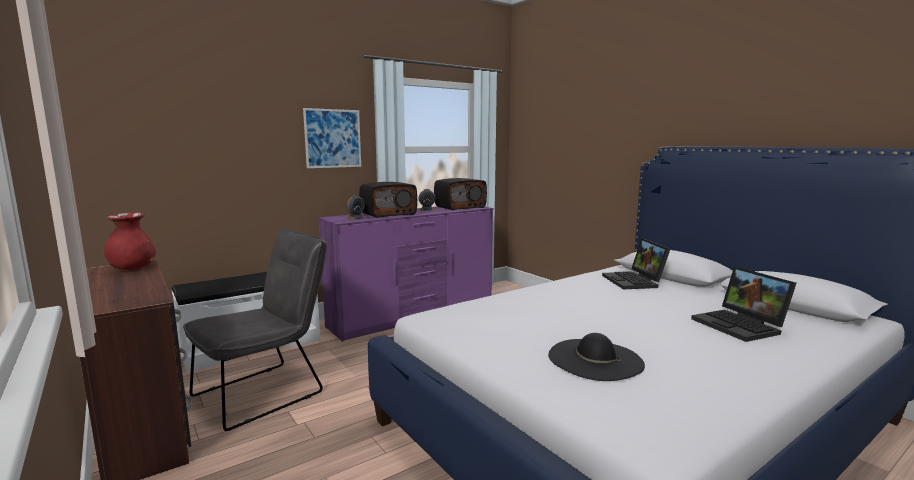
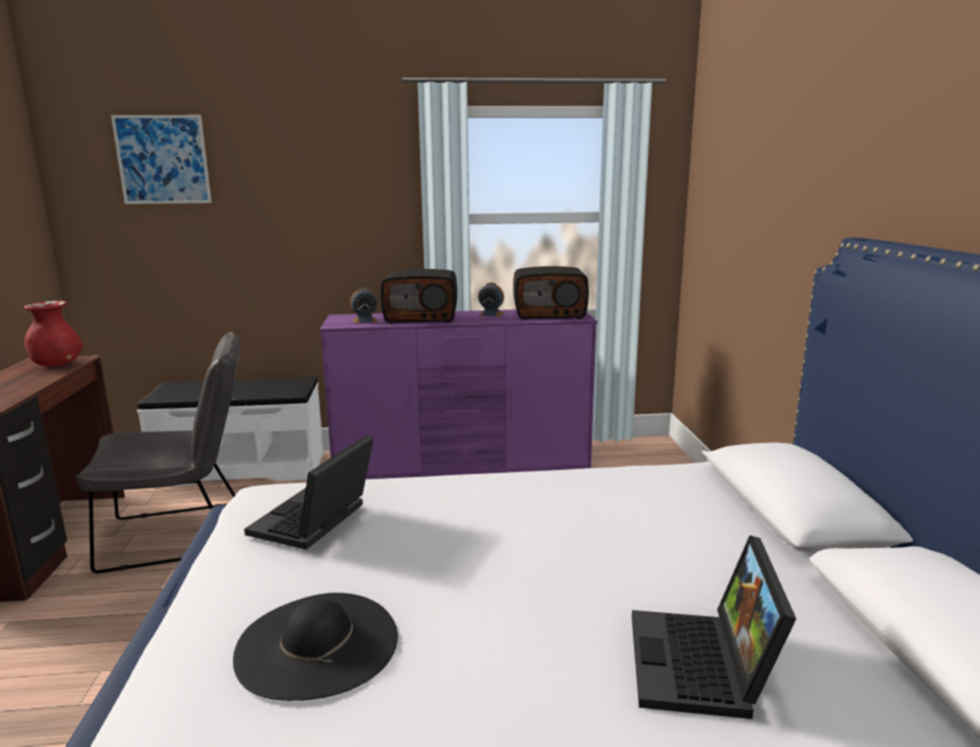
camera: 30 degrees right, 5 degrees up
picture [303,108,361,168] -> picture moved to [111,115,212,204]
laptop [602,238,670,289] -> laptop moved to [244,435,373,550]

